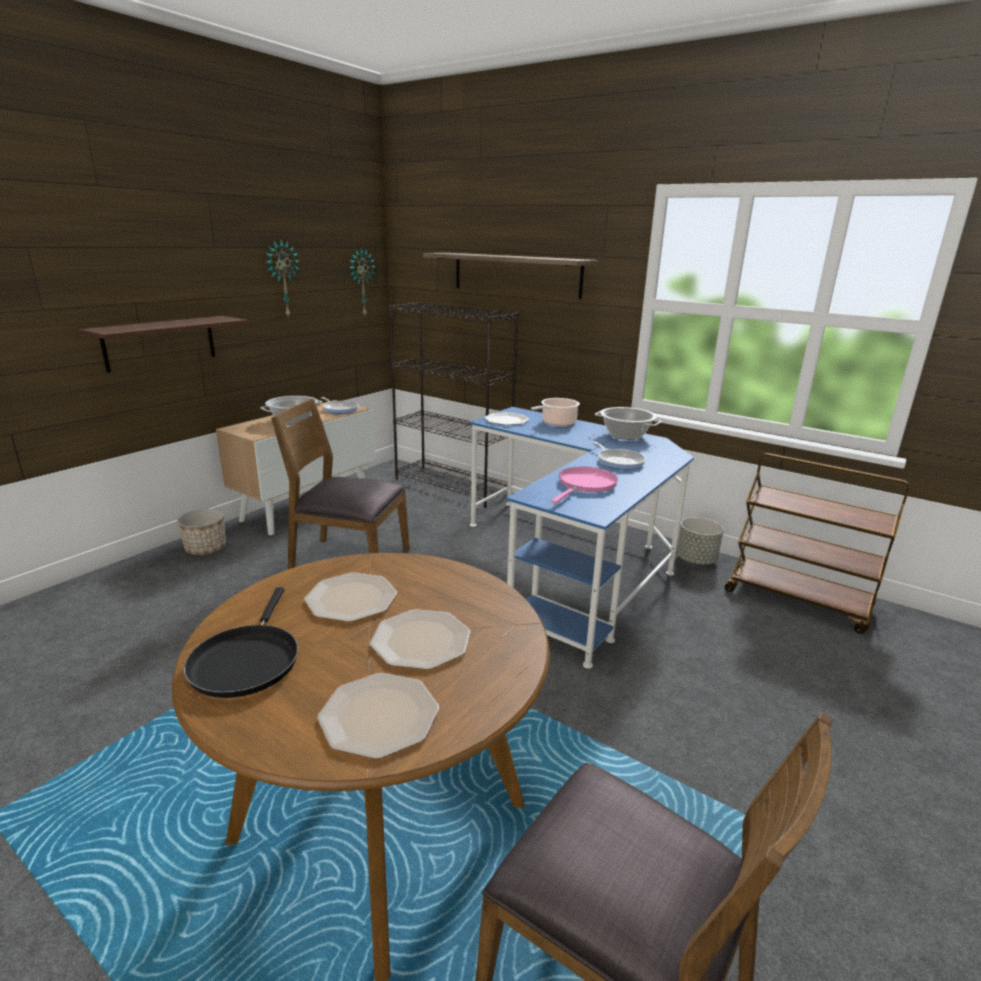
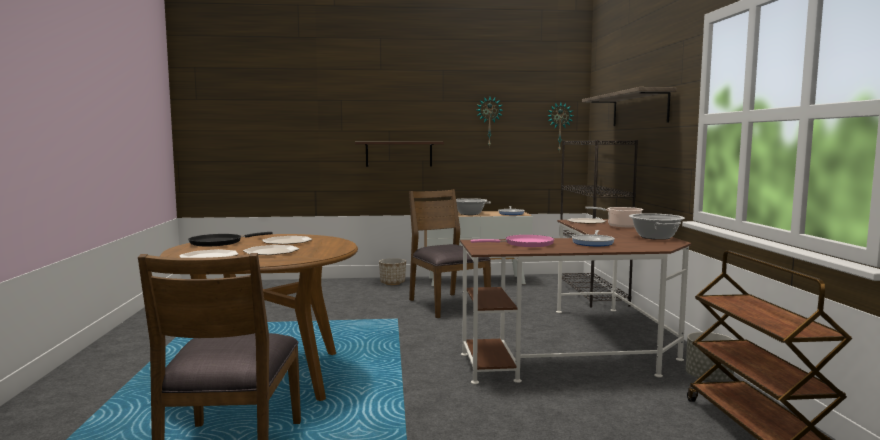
camera: 50 degrees right, 15 degrees down
blue desk [469,407,694,669] -> brown desk [460,219,691,384]

